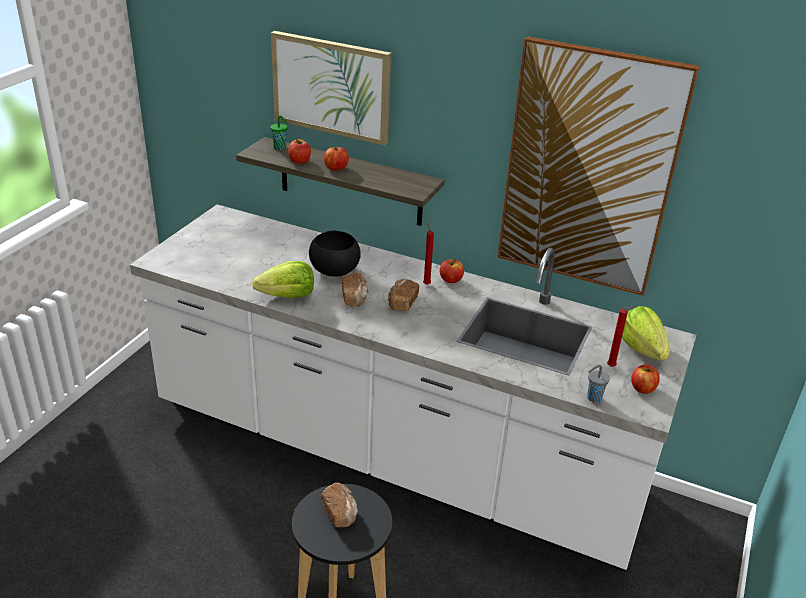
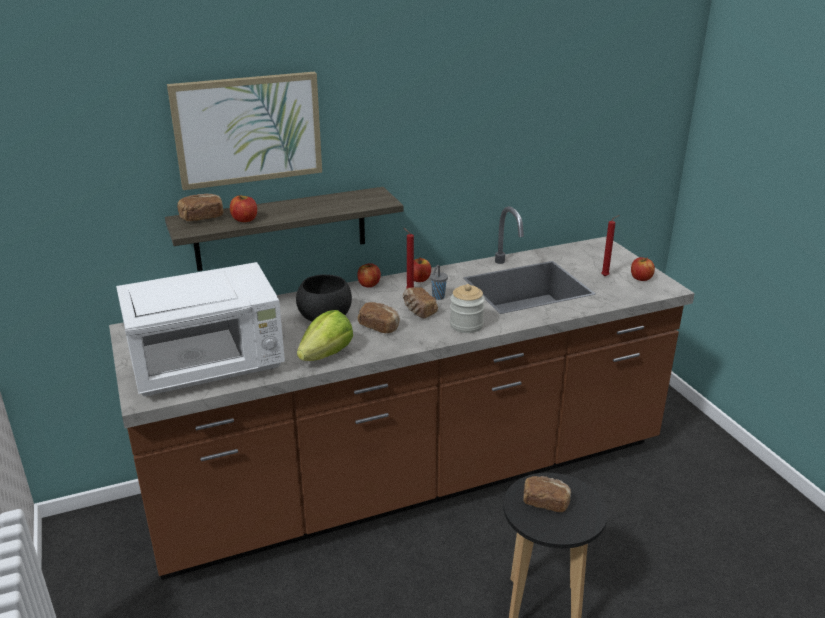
camera: 45 degrees left, 5 degrees down
white counter [130,204,696,571] -> brown counter [109,206,695,580]
green cup [270,115,288,150] -> bread [177,193,223,221]
apple [324,147,349,170] -> apple moved to [357,263,381,287]
picture [498,36,700,296] -> none
grey cup [587,365,610,403] -> grey cup moved to [430,265,448,300]
lettuce [622,306,670,360] -> none
none -> white microwave [116,262,285,396]
none -> jar [450,284,485,333]

